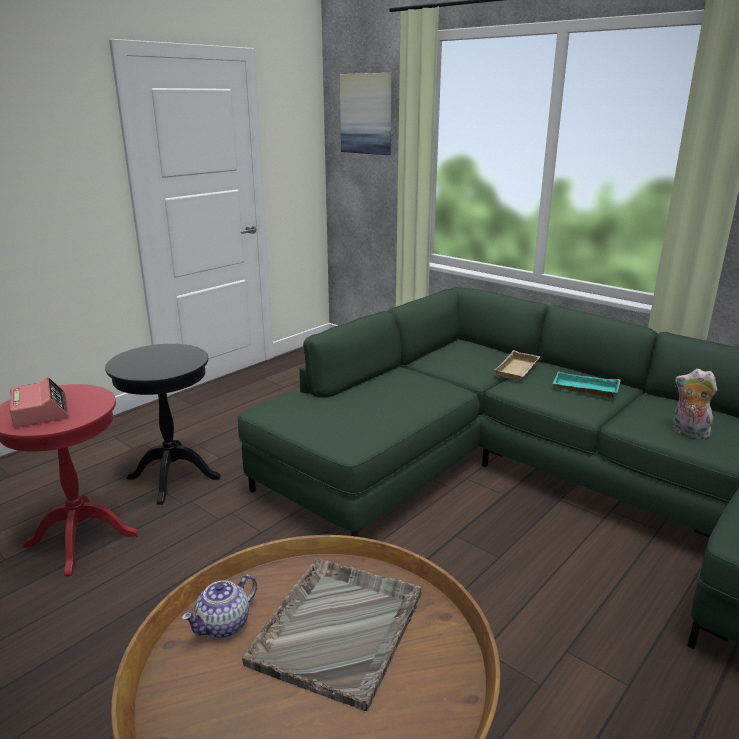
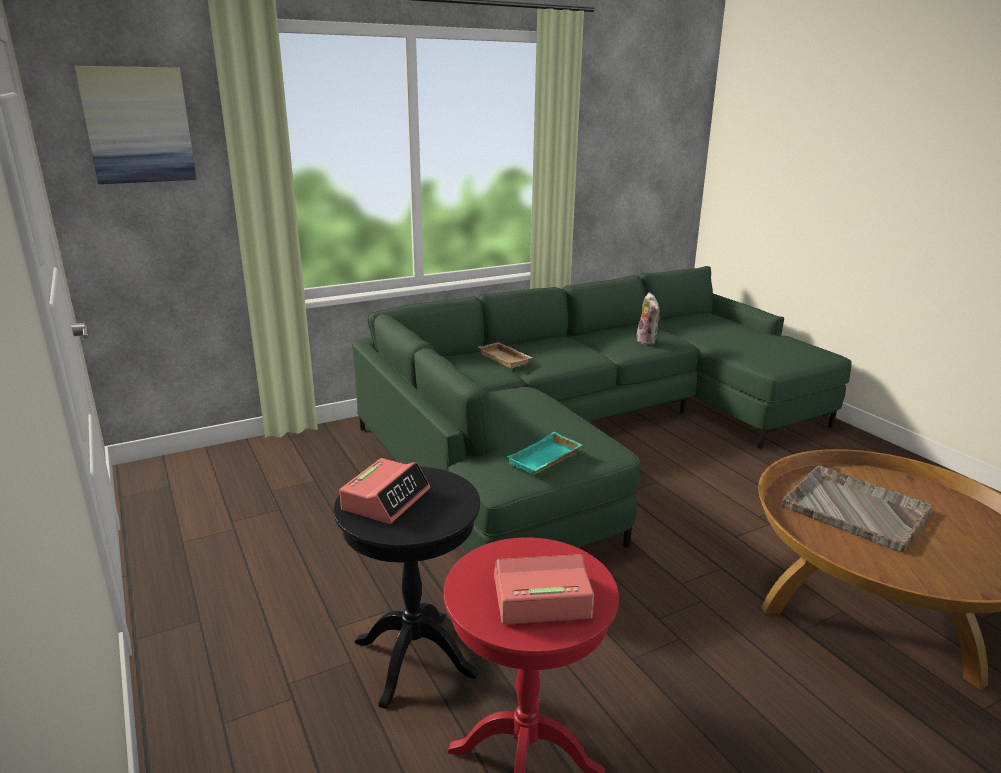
camera: 70 degrees left, 0 degrees up
teapot [182,575,257,638] -> none
turquoise tray [553,371,620,398] -> turquoise tray moved to [506,432,583,474]
plush toy [673,369,717,439] -> plush toy turned 75 degrees counterclockwise [637,292,660,345]
none -> alarm clock [339,458,430,524]

